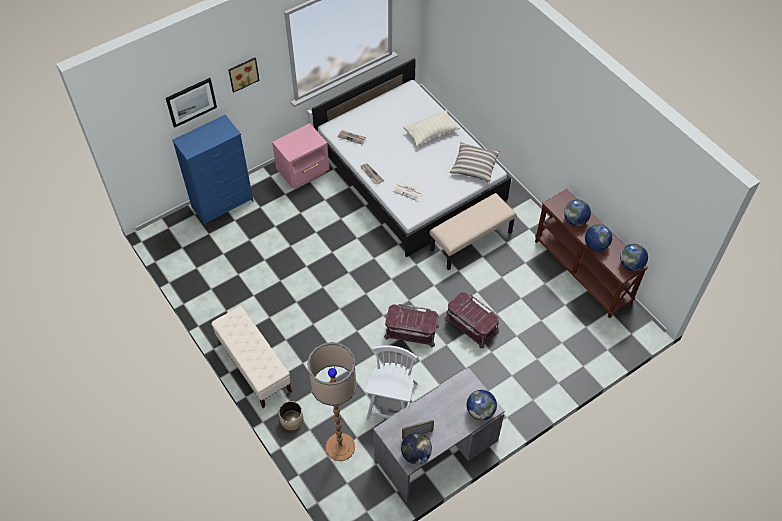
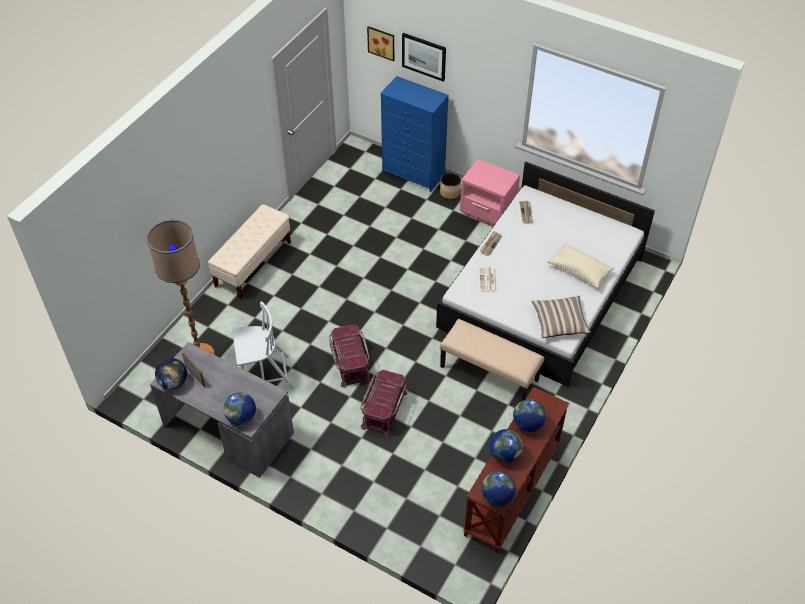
camera: 65 degrees right, 5 degrees down
picture [228,58,260,93] -> picture moved to [367,26,394,61]
planter [279,401,303,430] -> planter moved to [440,173,461,199]

